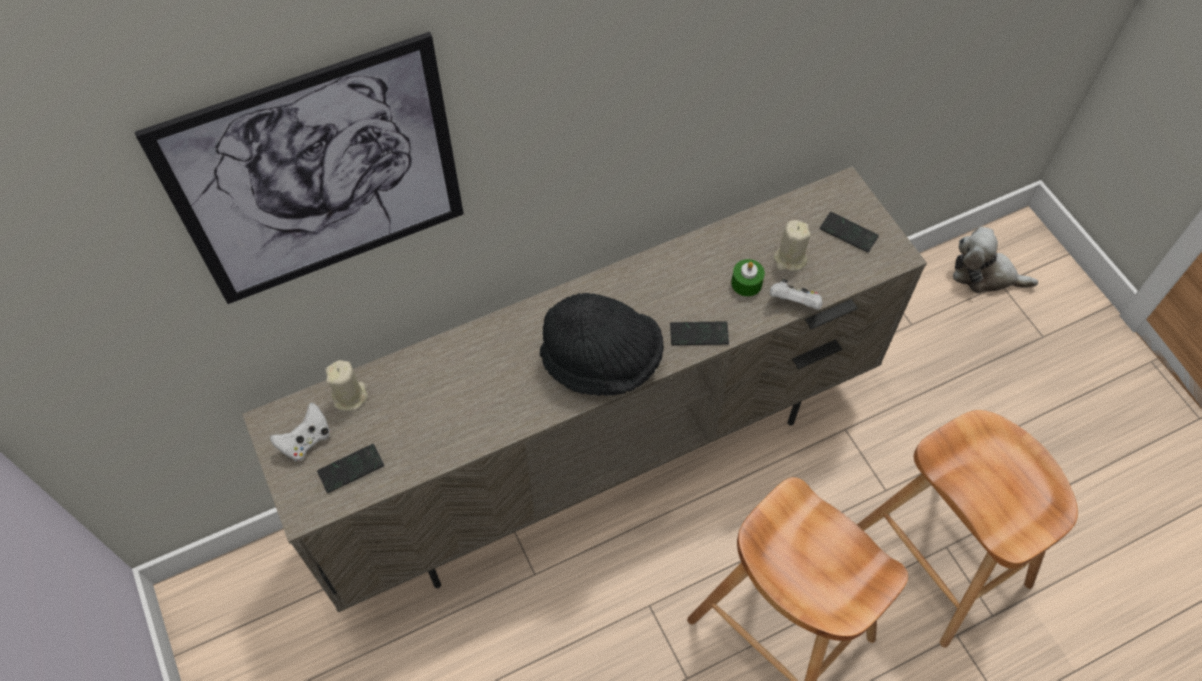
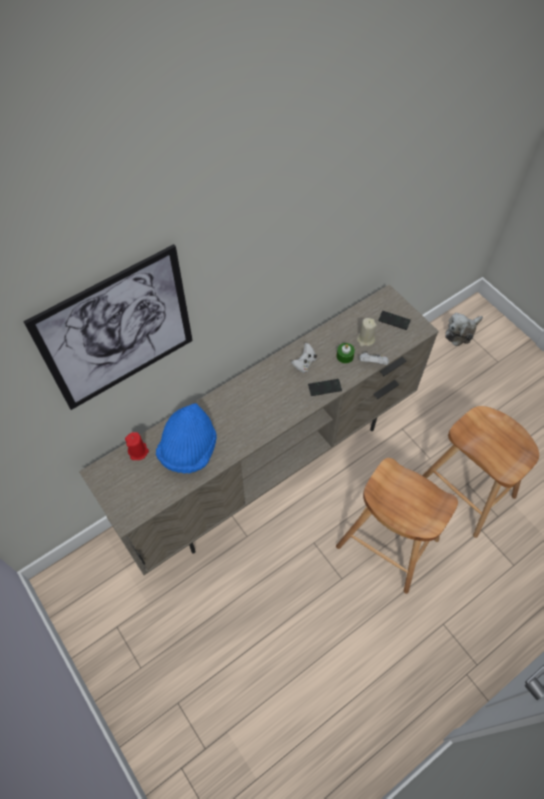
camera: 10 degrees left, 0 degrees up
white game controller [270,403,331,461] -> white game controller moved to [291,343,317,373]
phone [317,444,384,493] -> none
beige candle [326,360,368,411] -> red candle [125,432,149,460]
black hat [540,293,664,396] -> none
plush toy [953,227,1038,293] -> plush toy turned 45 degrees counterclockwise [445,313,483,346]
none -> blue hat [156,403,217,474]

